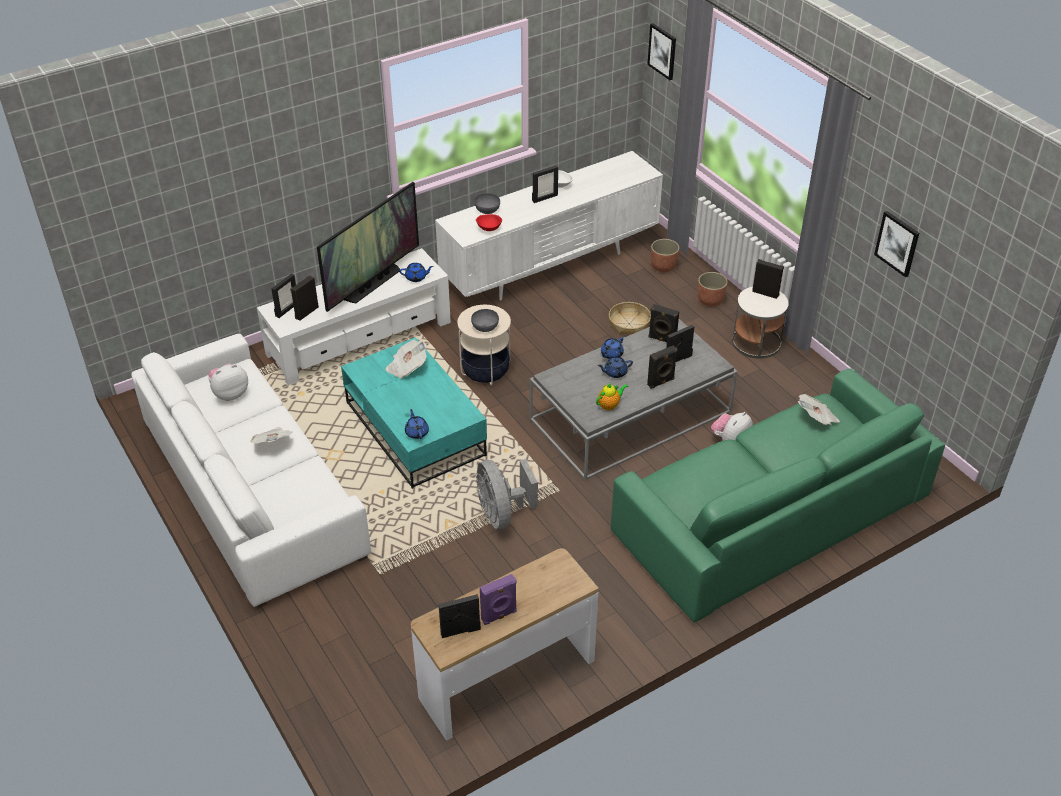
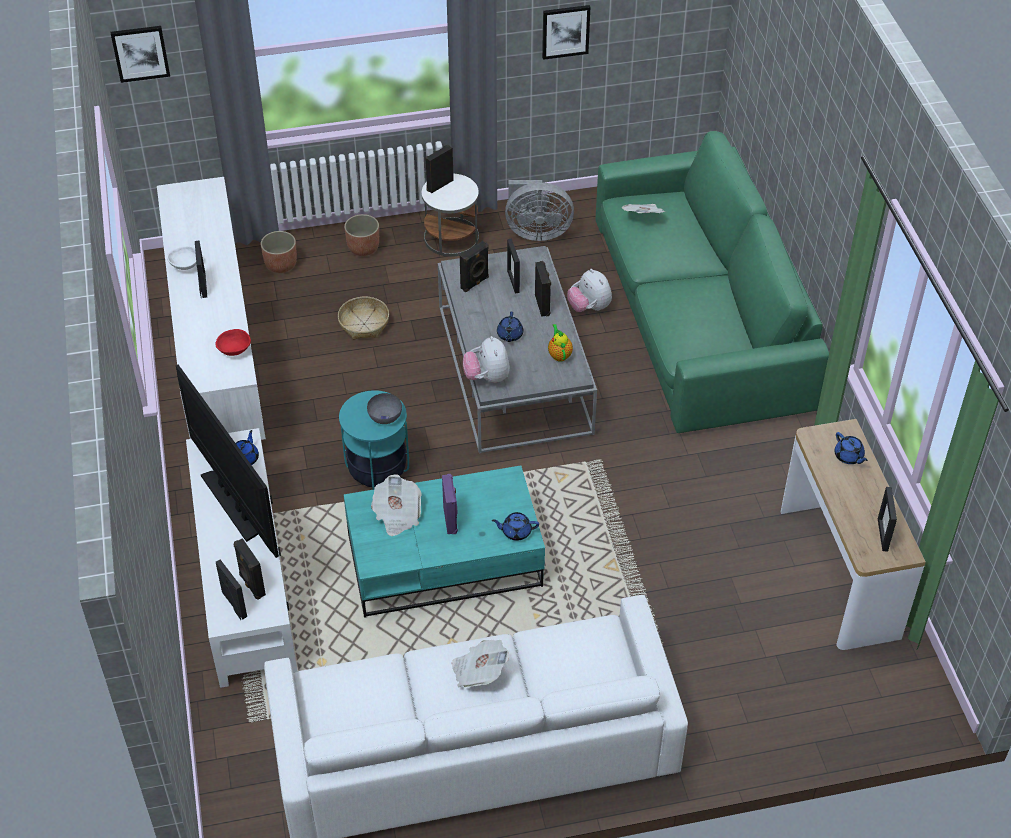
camera: 70 degrees left, 5 degrees up
plush toy [208,364,248,401] -> plush toy moved to [463,336,510,383]
beige side table [457,305,511,386] -> turquoise side table [339,390,409,490]
grey bowl [475,194,500,214] -> none
grey fan [476,459,538,529] -> grey fan moved to [505,180,574,241]
purple speaker [480,574,517,625] -> purple speaker moved to [442,474,458,534]
blue teapot [601,337,624,359] -> blue teapot moved to [834,432,868,464]

